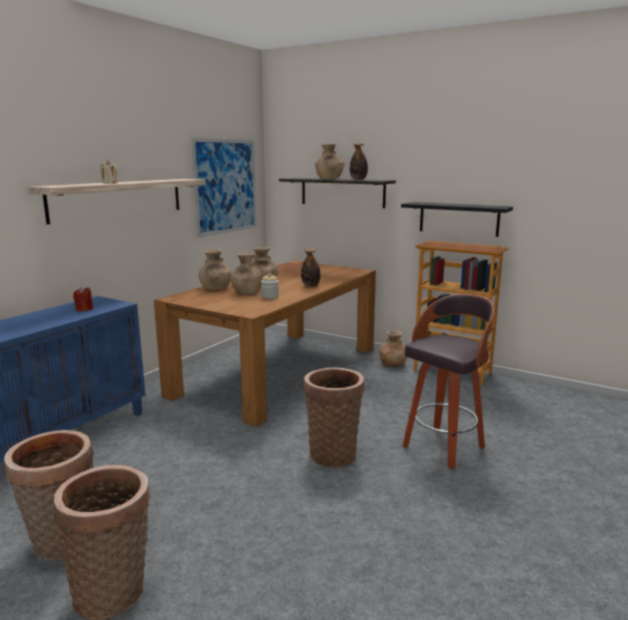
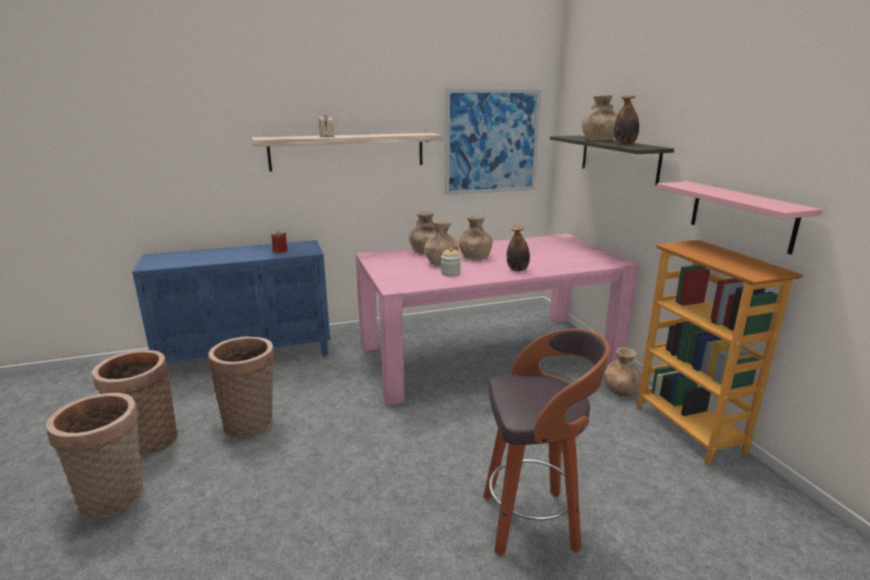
camera: 40 degrees right, 5 degrees up
brown dining table [154,261,376,427] -> pink dining table [355,234,639,406]
basket [304,368,364,468] -> basket moved to [208,336,275,438]
black shelf [401,202,513,237] -> pink shelf [656,181,822,255]

